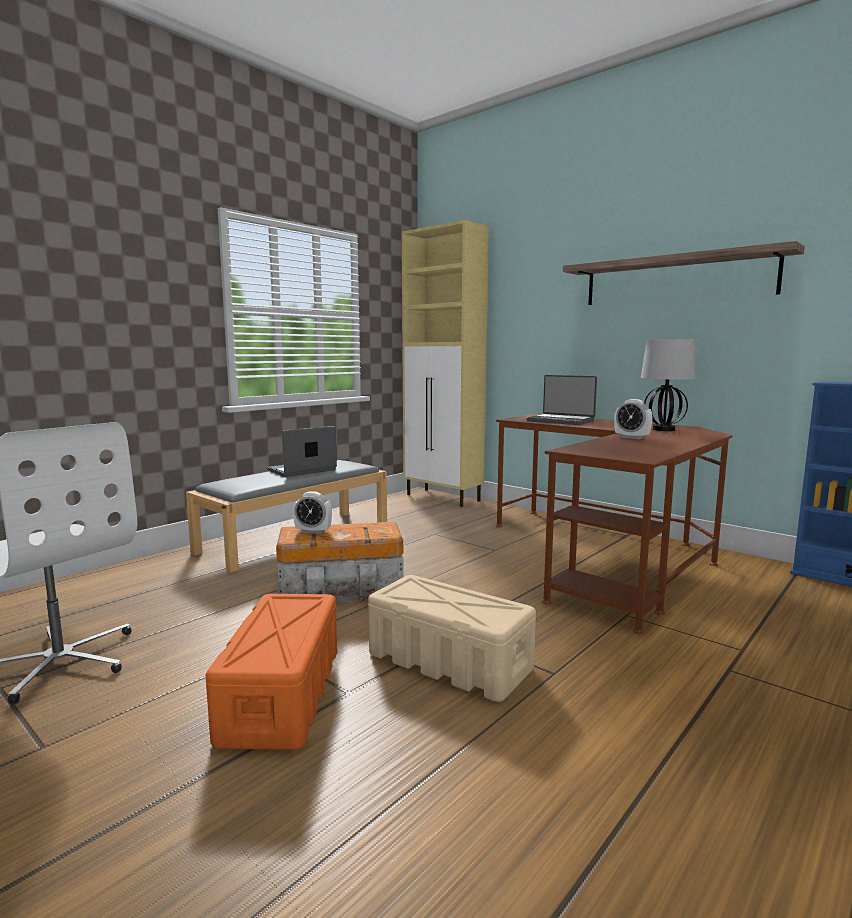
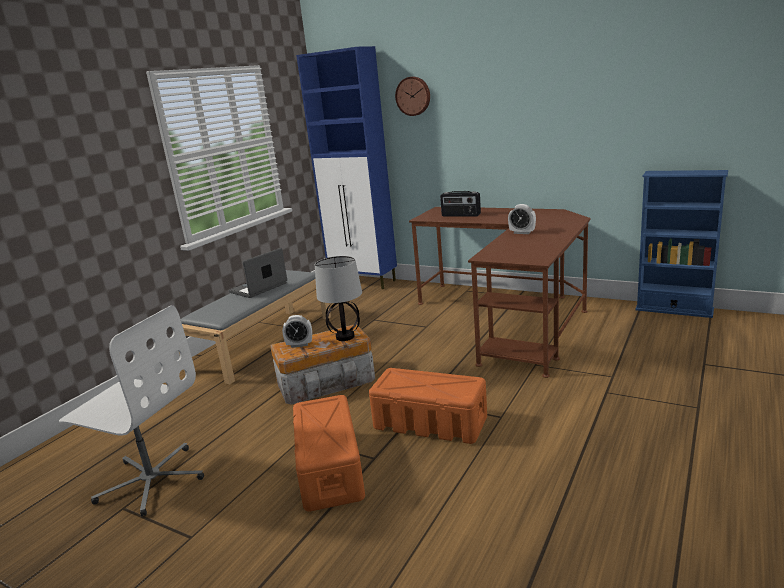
camera: 10 degrees left, 10 degrees up
beige storage box [368,575,536,702] -> orange storage box [369,368,487,444]
beige cabinet [402,220,489,507] -> blue cabinet [296,46,397,289]
laptop [527,375,597,425] -> radio [440,191,481,217]
shelf [563,241,805,305] -> none
table lamp [641,339,695,431] -> table lamp moved to [315,256,362,341]
none -> wall clock [395,77,430,116]

